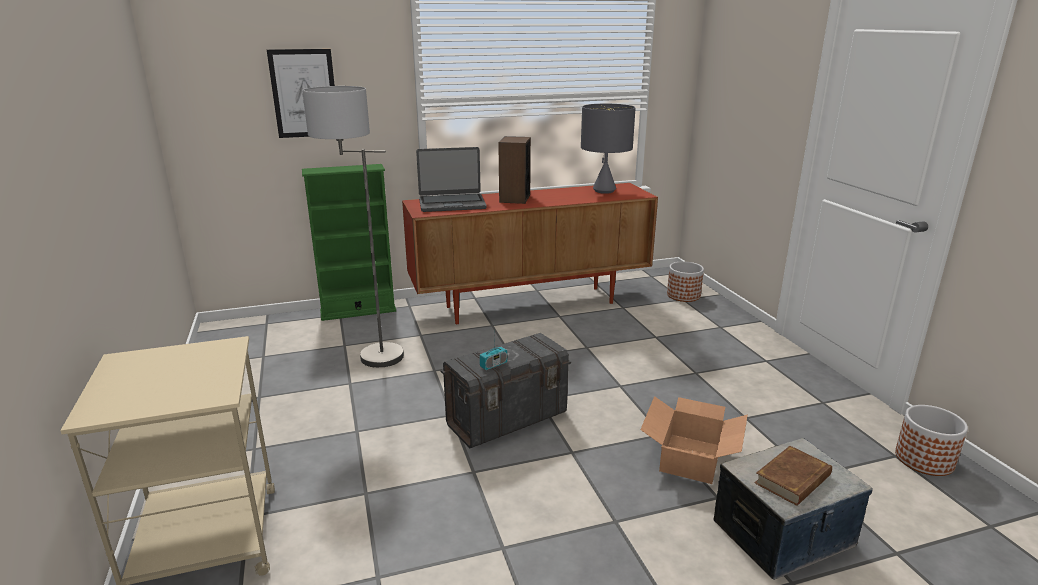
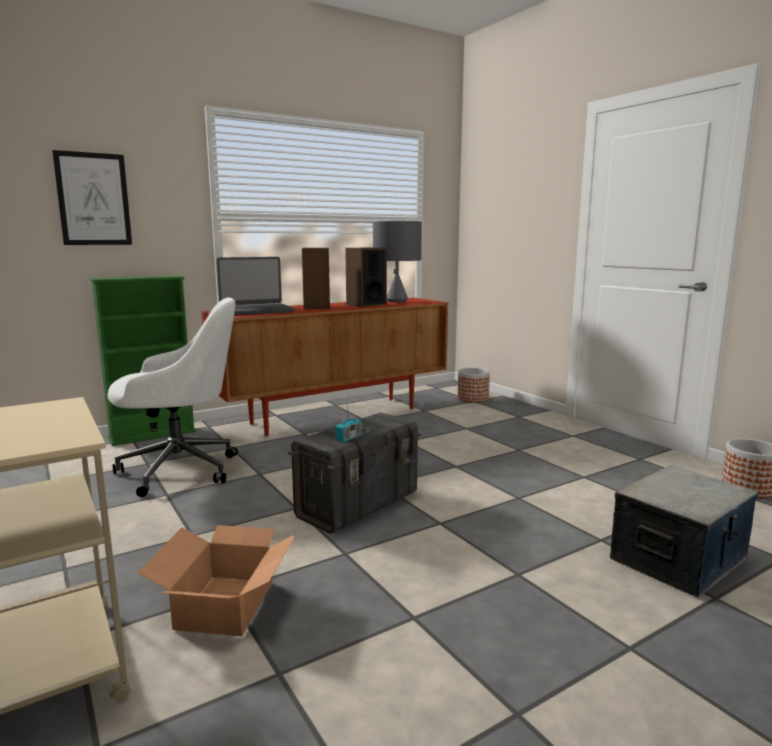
camera: 15 degrees left, 10 degrees down
grey floor lamp [302,86,404,367] -> white office chair [108,298,238,497]
cardboard box [640,396,748,484] -> cardboard box moved to [138,525,296,636]
brown book [755,446,832,506] -> none
none -> speaker [345,247,387,307]

